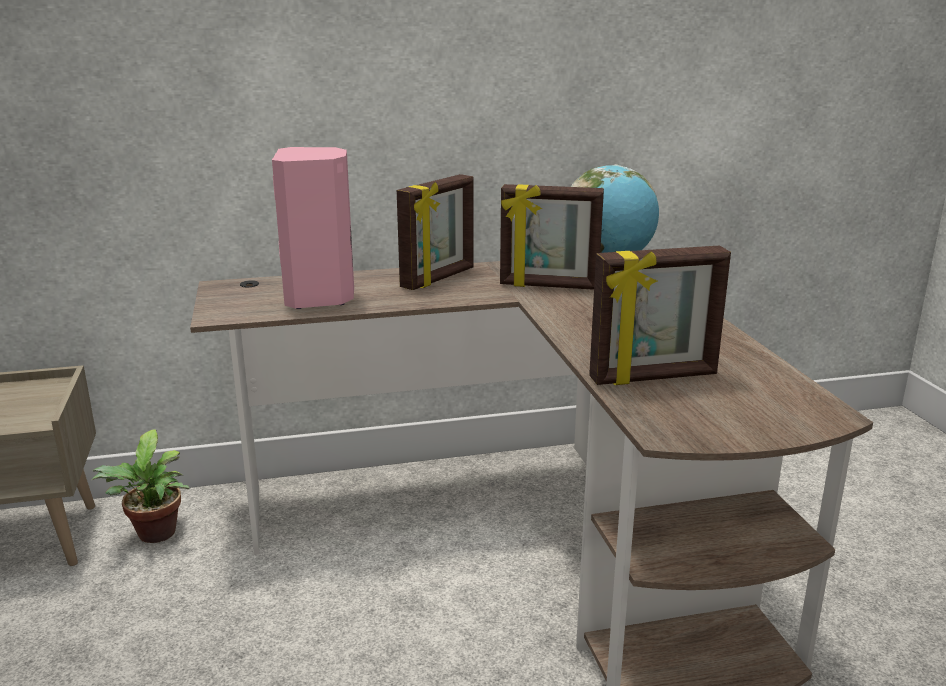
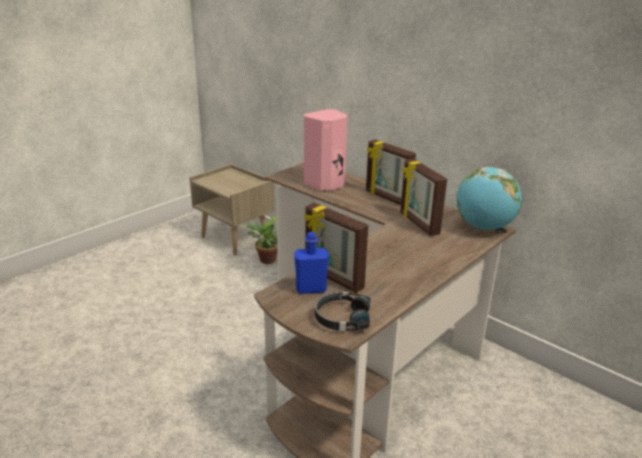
camera: 55 degrees right, 5 degrees up
picture frame [397,174,474,290] -> picture frame turned 45 degrees clockwise [366,139,416,205]
none -> blue bottle [294,232,329,294]
none -> black headphones [315,292,370,331]

